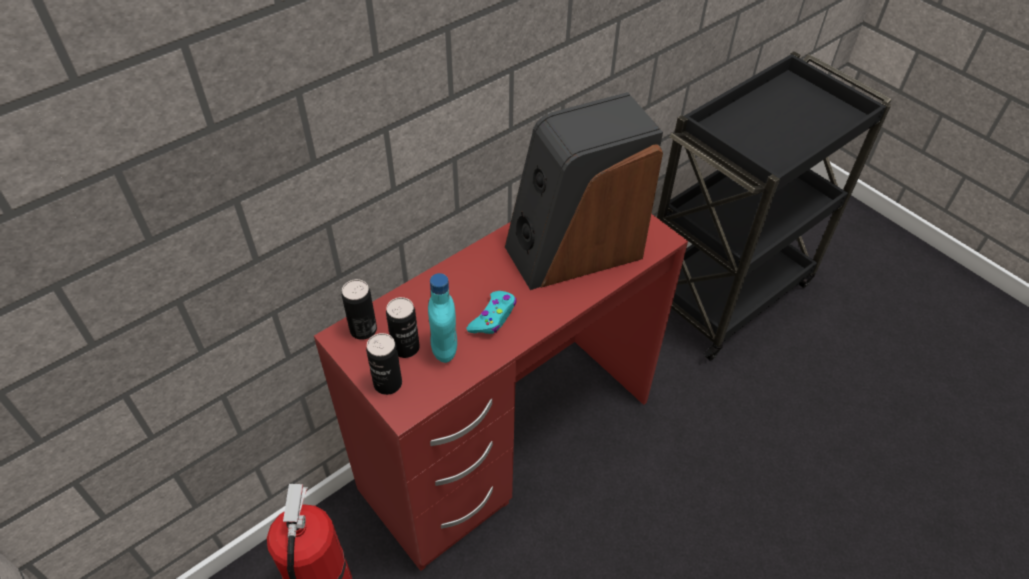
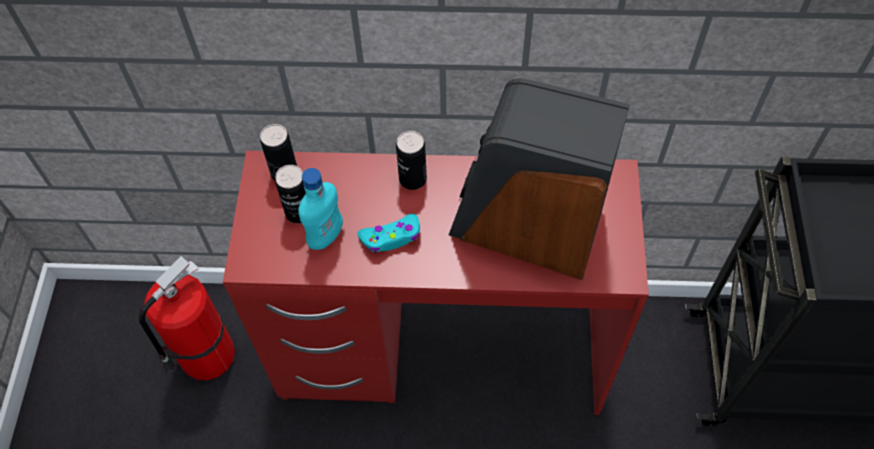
camera: 45 degrees right, 10 degrees up
can [366,333,402,395] -> can moved to [396,131,427,190]

